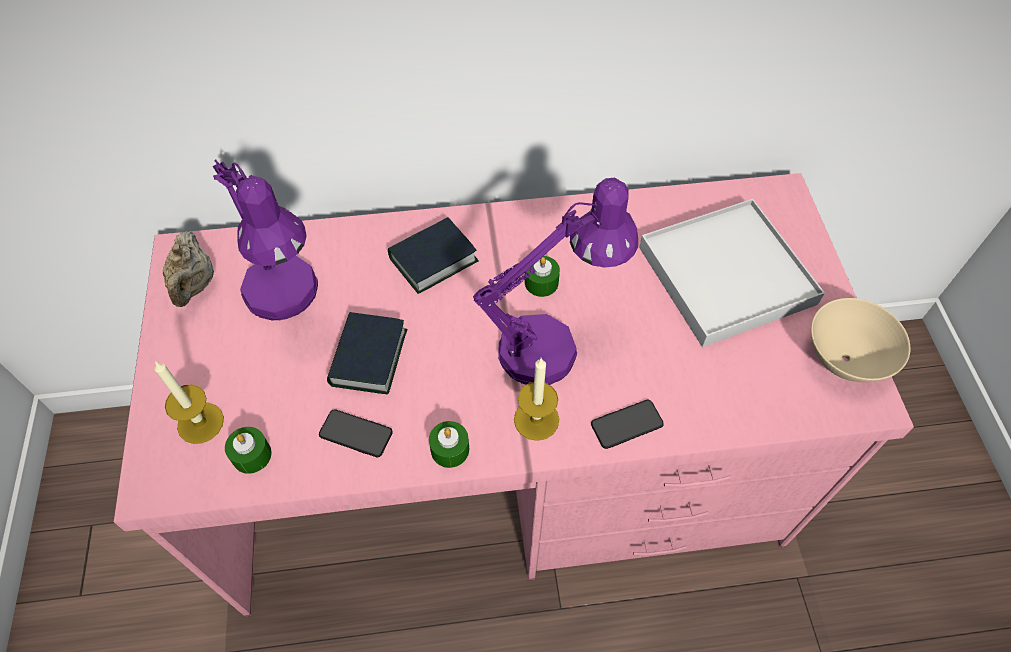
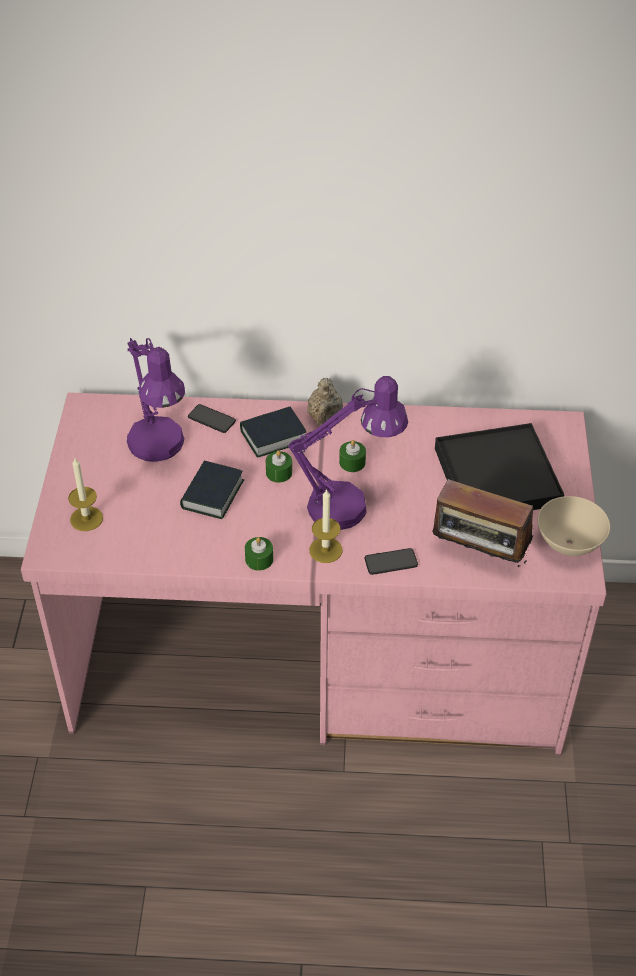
camera: 10 degrees right, 10 degrees down
beige teapot [162,231,214,307] -> beige teapot moved to [307,378,343,427]
green candle [225,427,272,474] -> green candle moved to [266,450,292,483]
phone [319,409,393,457] -> phone moved to [188,404,236,433]
white tray [639,199,825,347] -> black tray [435,423,564,510]
none -> radio [432,479,533,567]

